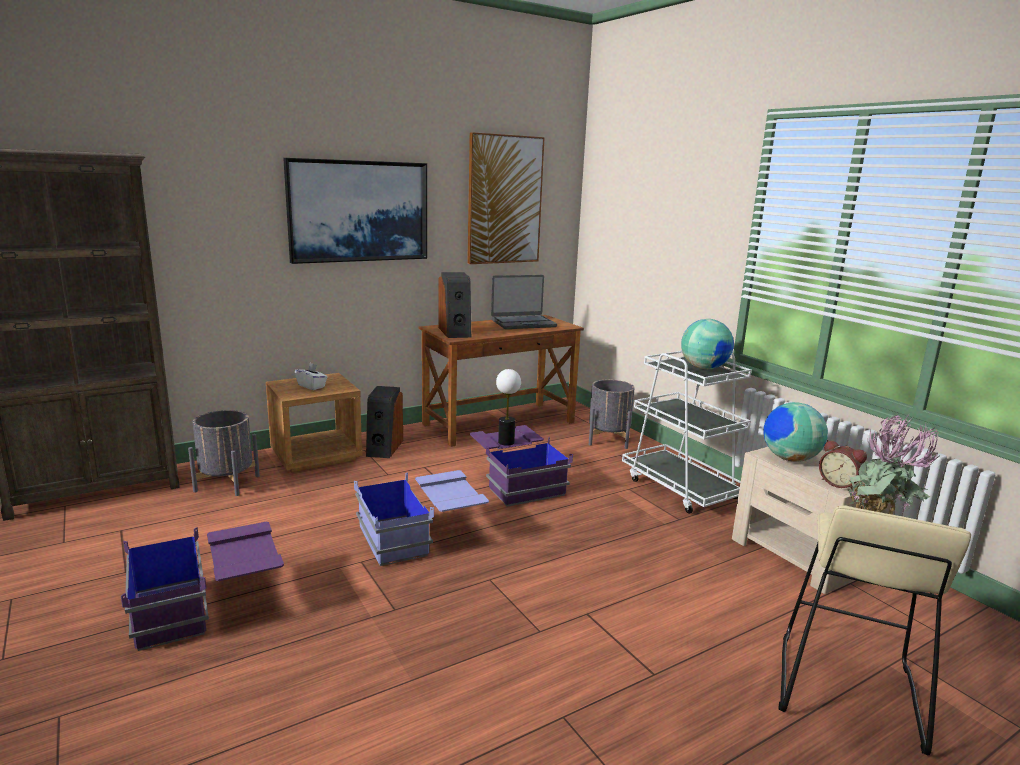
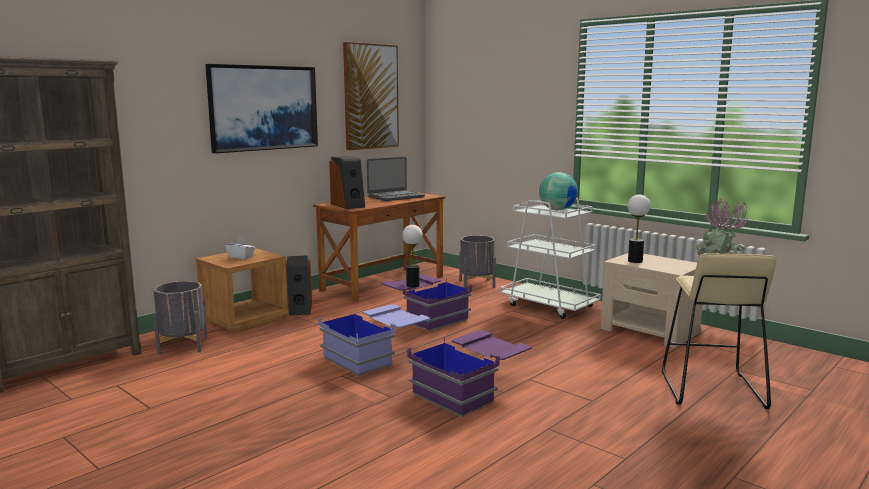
camera: 15 degrees left, 5 degrees down
purple storage box [121,522,284,651] -> purple storage box moved to [407,330,532,417]
globe [763,402,828,462] -> table lamp [628,195,650,263]
alarm clock [819,440,867,489] -> none

